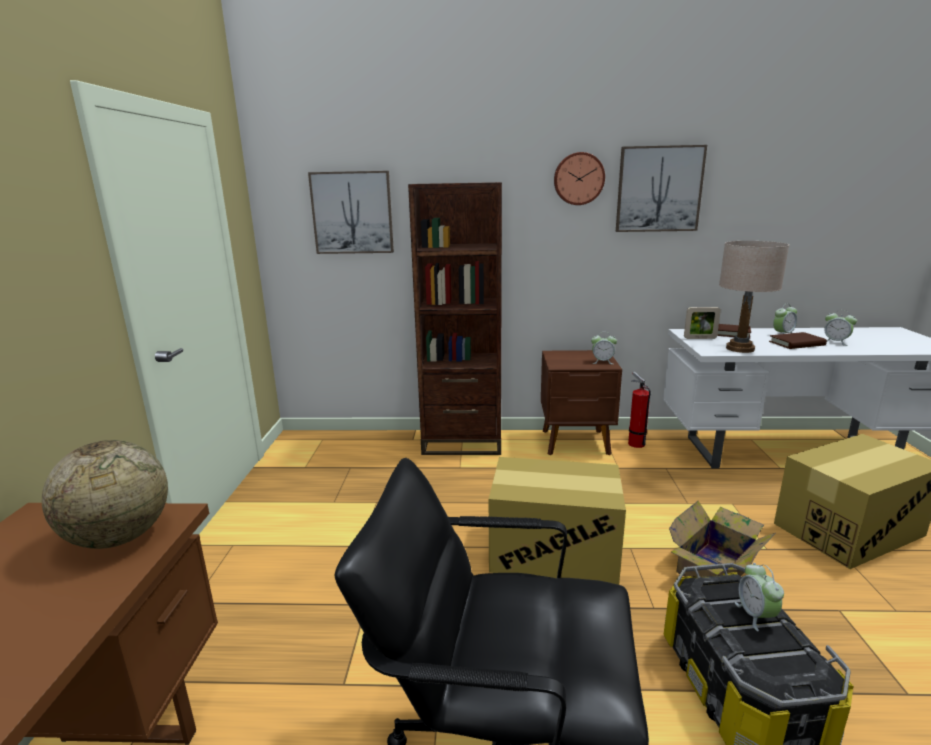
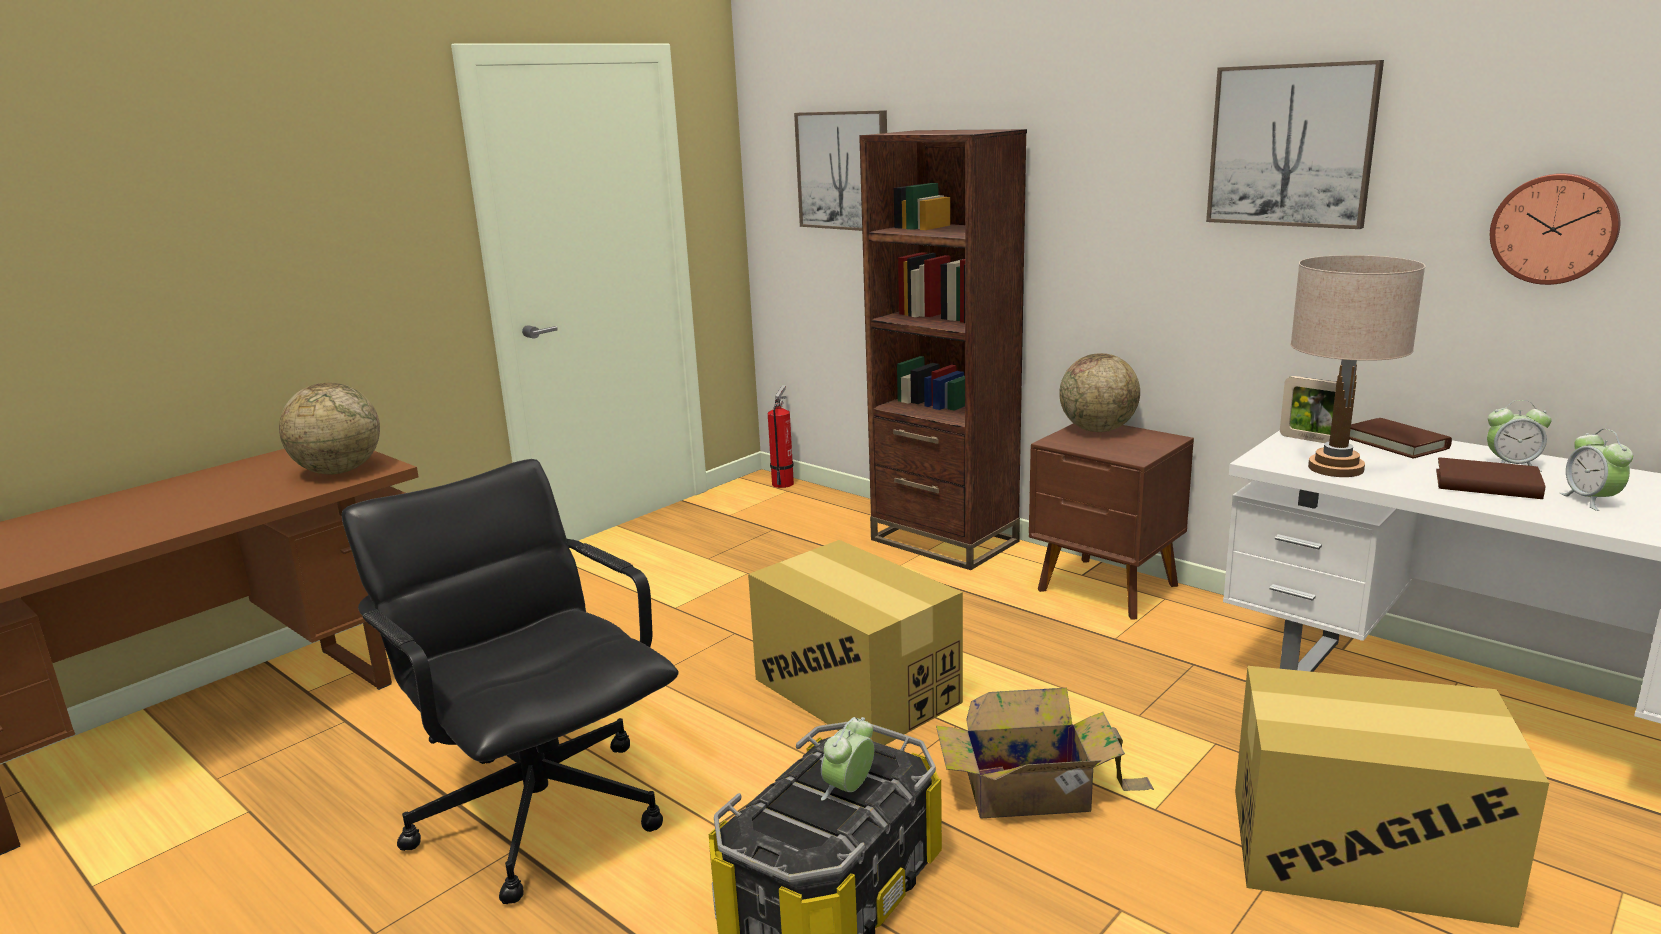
camera: 40 degrees right, 0 degrees up
wall clock [554,152,605,205] -> wall clock moved to [1490,173,1620,285]
alarm clock [591,335,617,364] -> none
fire extinguisher [628,372,651,448] -> fire extinguisher moved to [768,385,794,488]
none -> globe [1059,353,1140,432]

